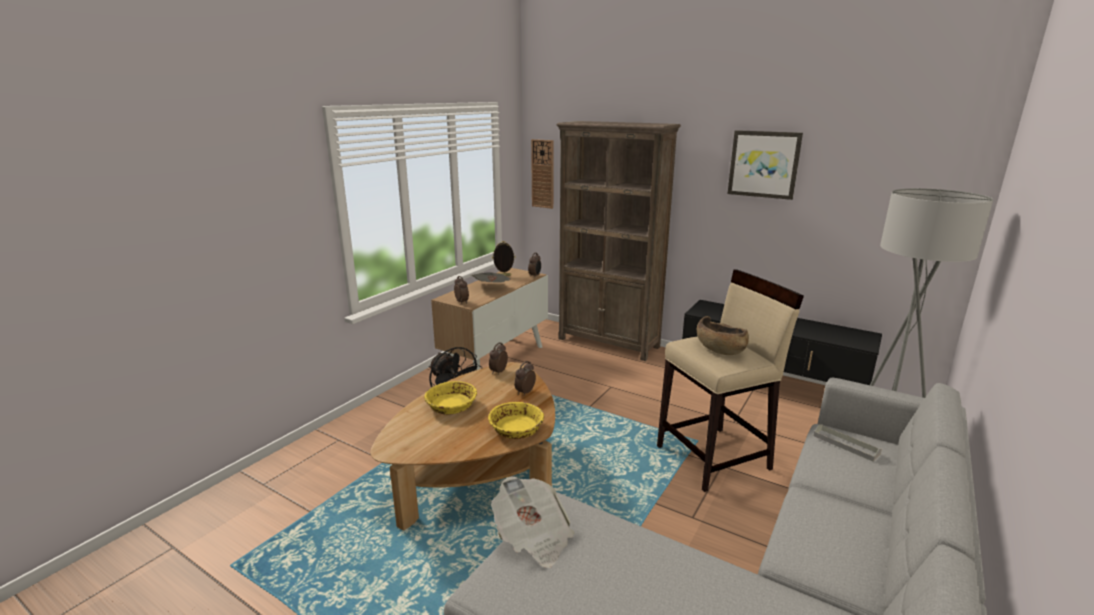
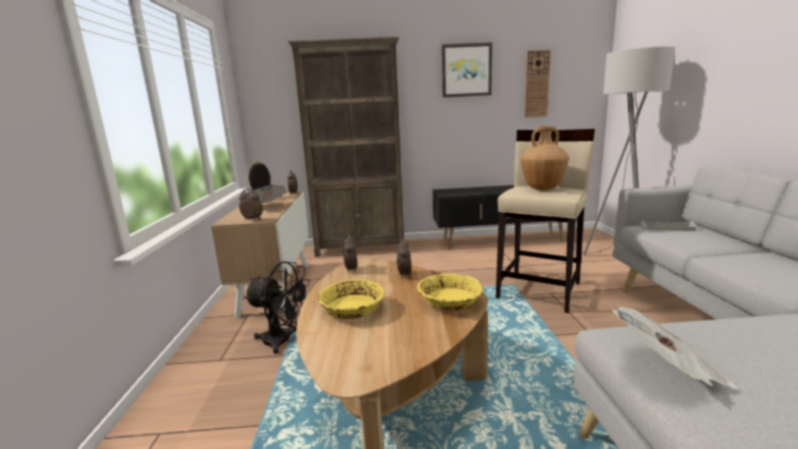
camera: 35 degrees left, 5 degrees down
wall clock [531,139,554,209] -> wall clock moved to [524,50,551,118]
brown bowl [697,316,749,355] -> brown vase [520,126,569,190]

